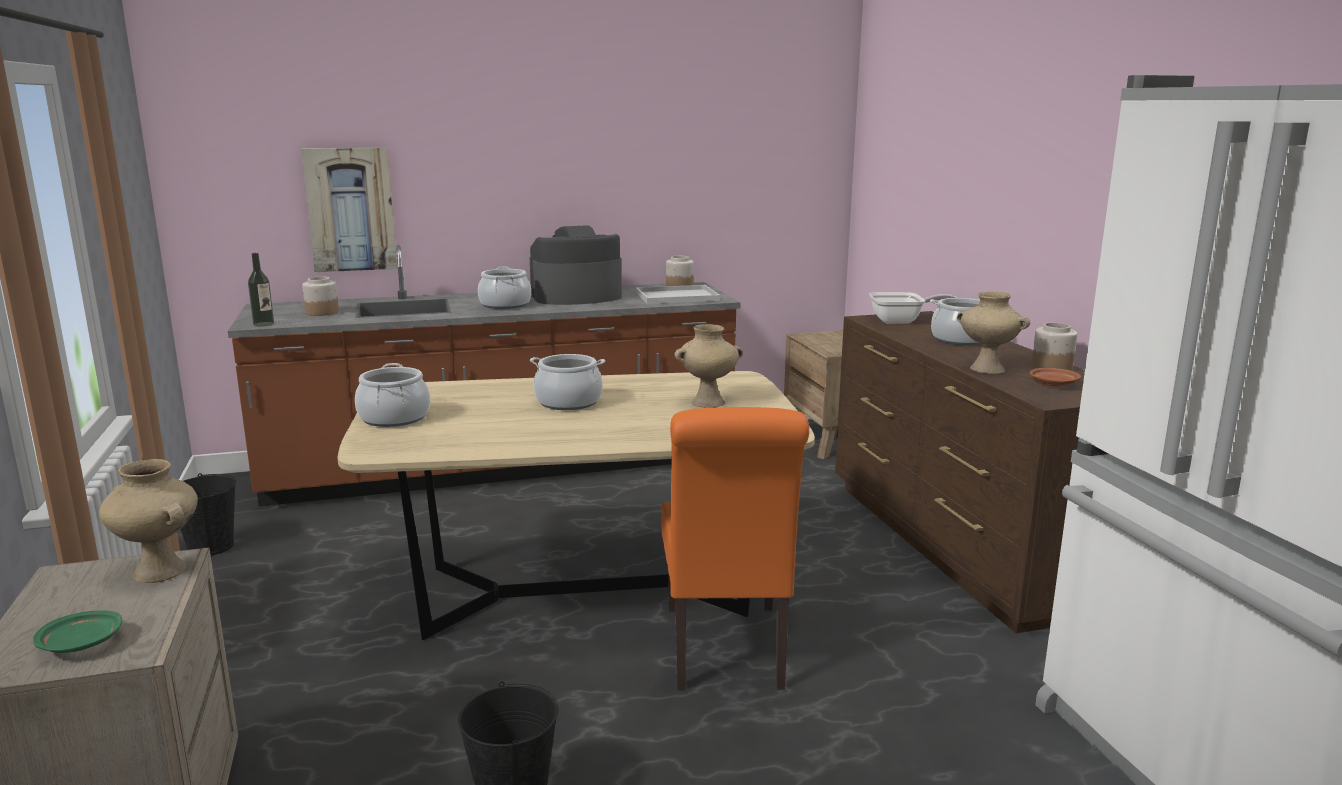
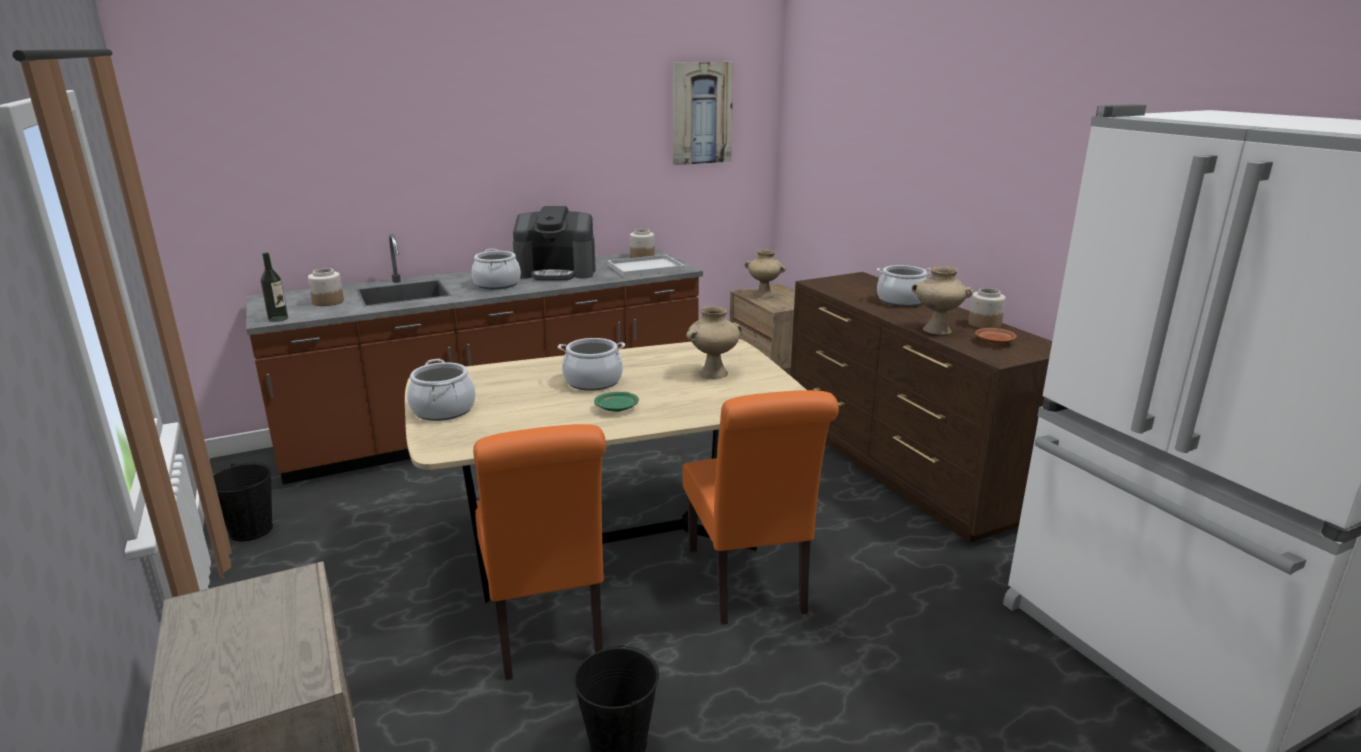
camera: 10 degrees left, 5 degrees up
green plate [33,610,122,653] -> green plate moved to [594,392,639,412]
beige vase [99,459,198,583] -> beige vase moved to [745,250,786,298]
picture [301,148,397,272] -> picture moved to [673,62,733,165]
coffee machine [530,225,622,305] -> coffee machine turned 150 degrees counterclockwise [513,206,596,280]
frying pan [869,292,957,324] -> none
none -> orange chair [473,424,606,681]

